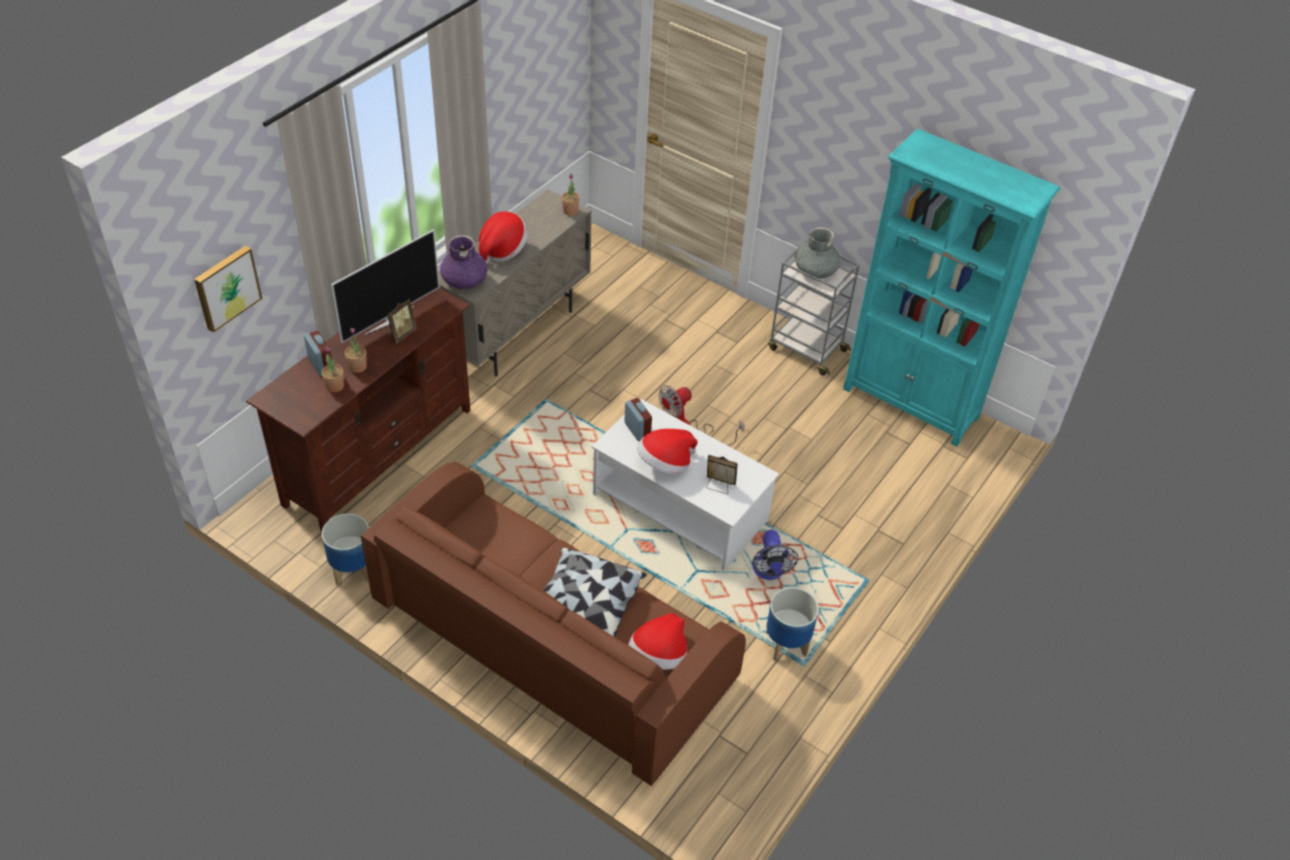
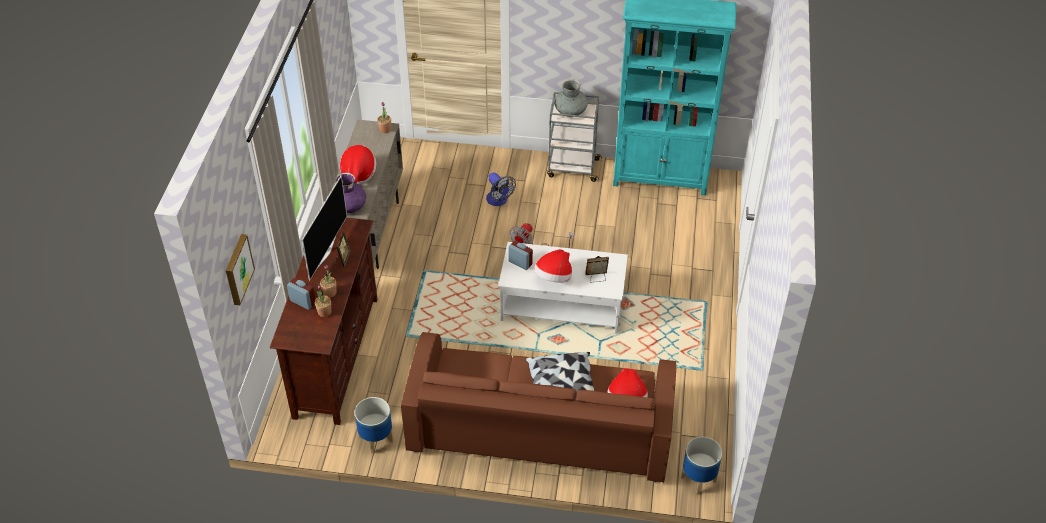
camera: 25 degrees left, 0 degrees up
fan [752,530,799,580] -> fan moved to [486,173,516,206]
planter [766,587,819,661] -> planter moved to [681,437,722,495]

